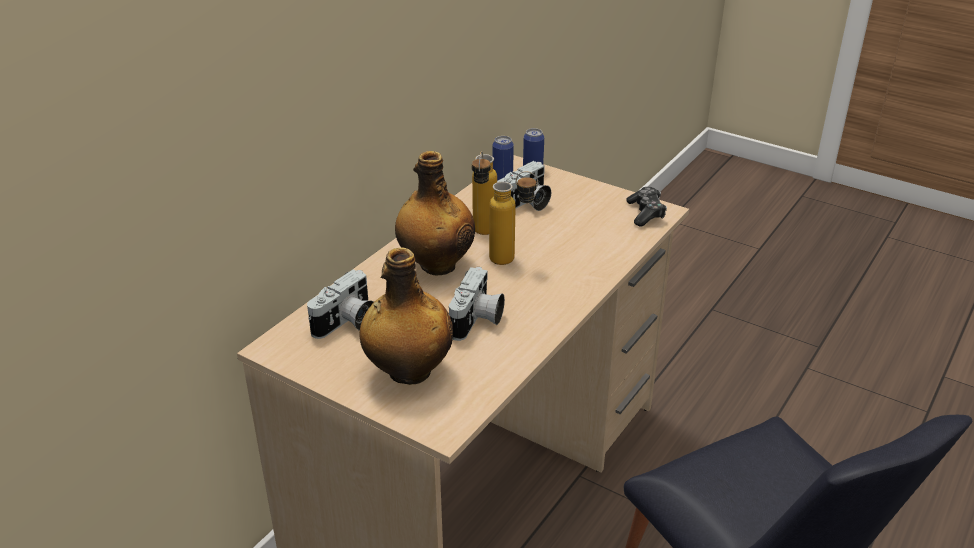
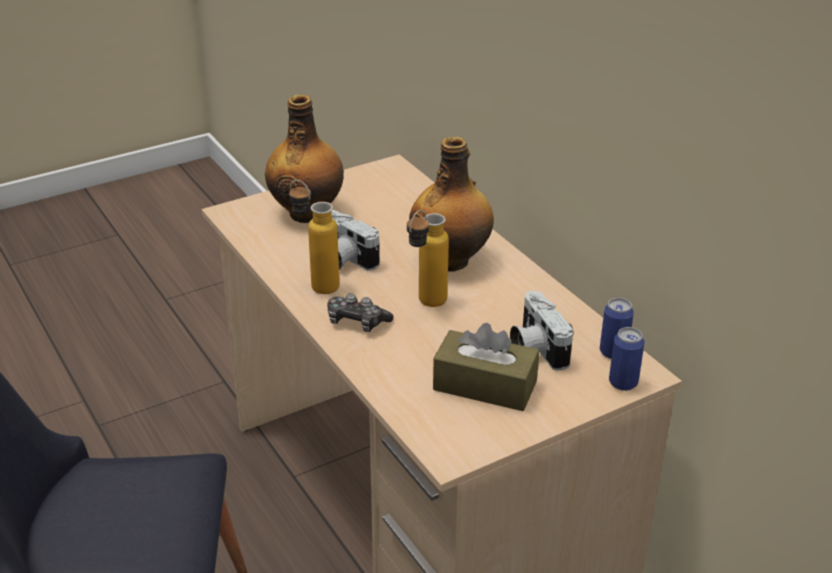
camera: 115 degrees right, 0 degrees up
camera [307,269,374,339] -> none
bottle [472,151,497,235] -> bottle moved to [289,180,340,294]
game controller [626,187,667,226] -> game controller moved to [327,293,393,332]
none -> brown tissue box [433,323,539,411]

